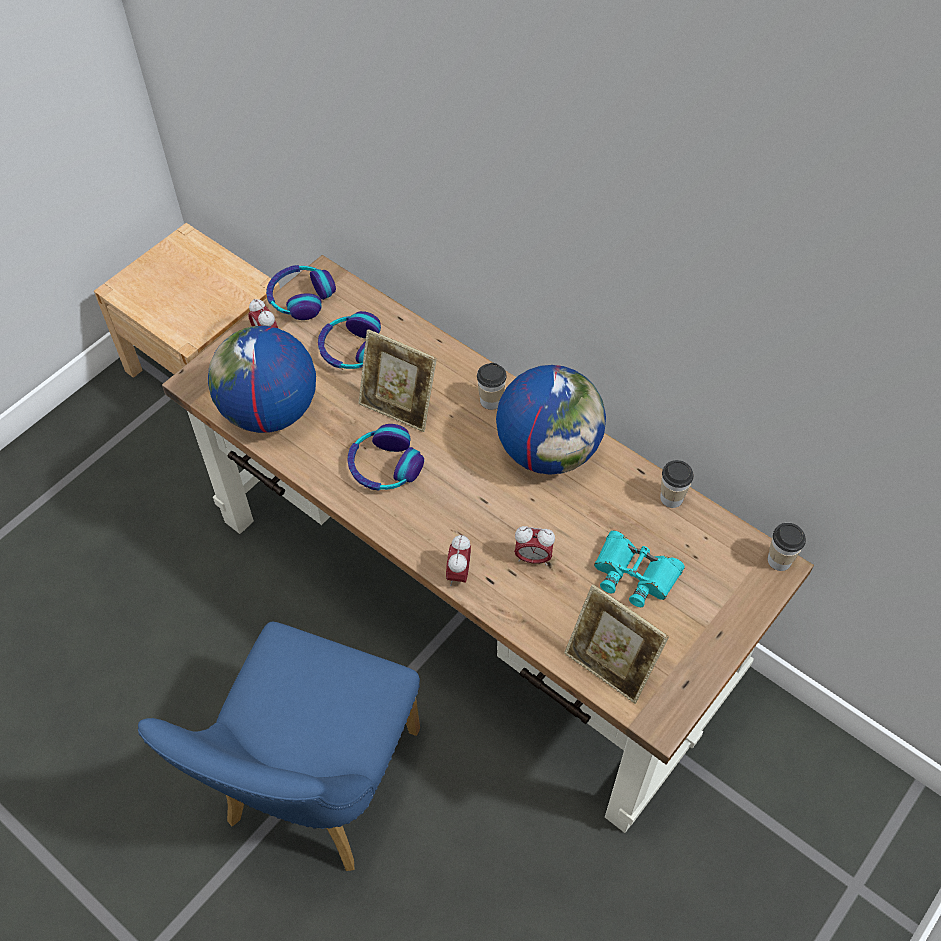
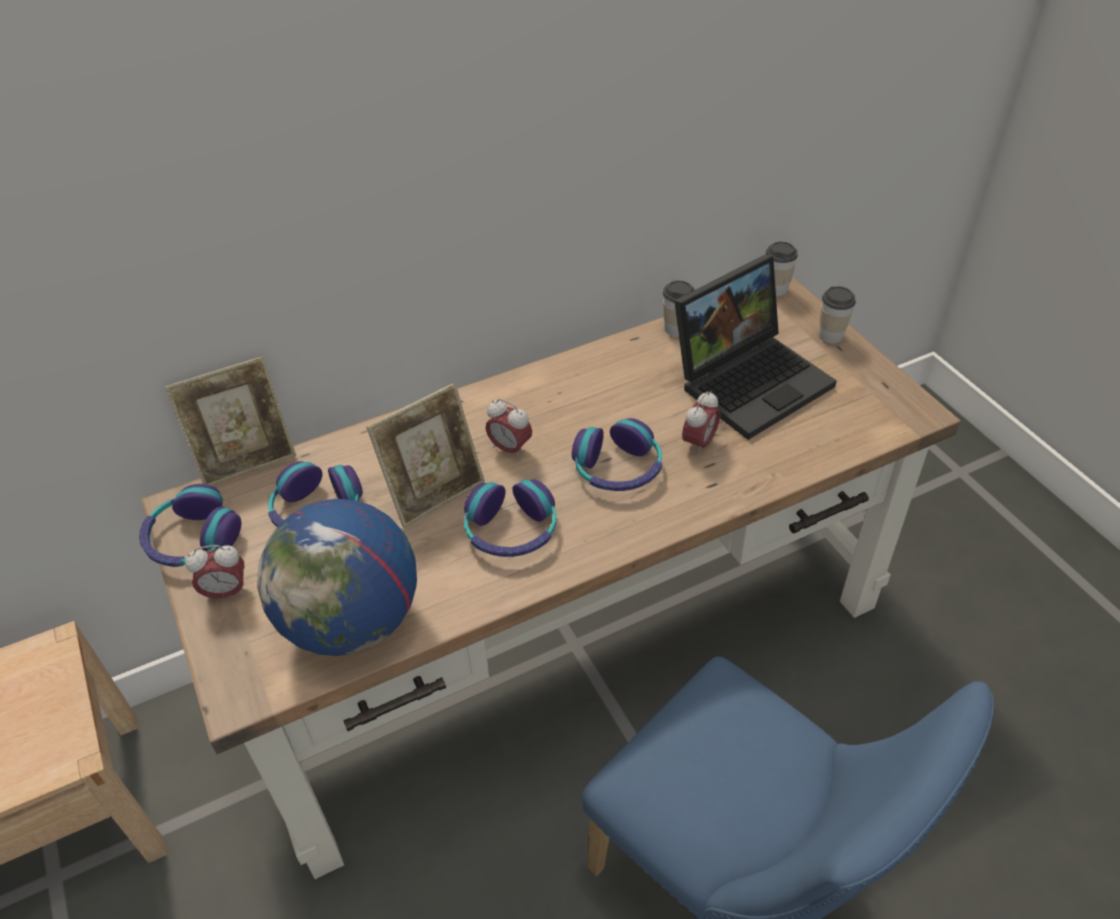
camera: 65 degrees left, 10 degrees down
alarm clock [446,535,471,586] -> alarm clock moved to [486,399,532,459]
cup [477,363,506,410] -> cup moved to [819,286,856,344]
globe [496,365,606,475] -> none
picture frame [564,584,669,704] -> picture frame moved to [165,356,296,486]
turquoise binoculars [594,531,685,607] -> laptop [674,254,837,440]
none -> headphones [572,418,662,491]

